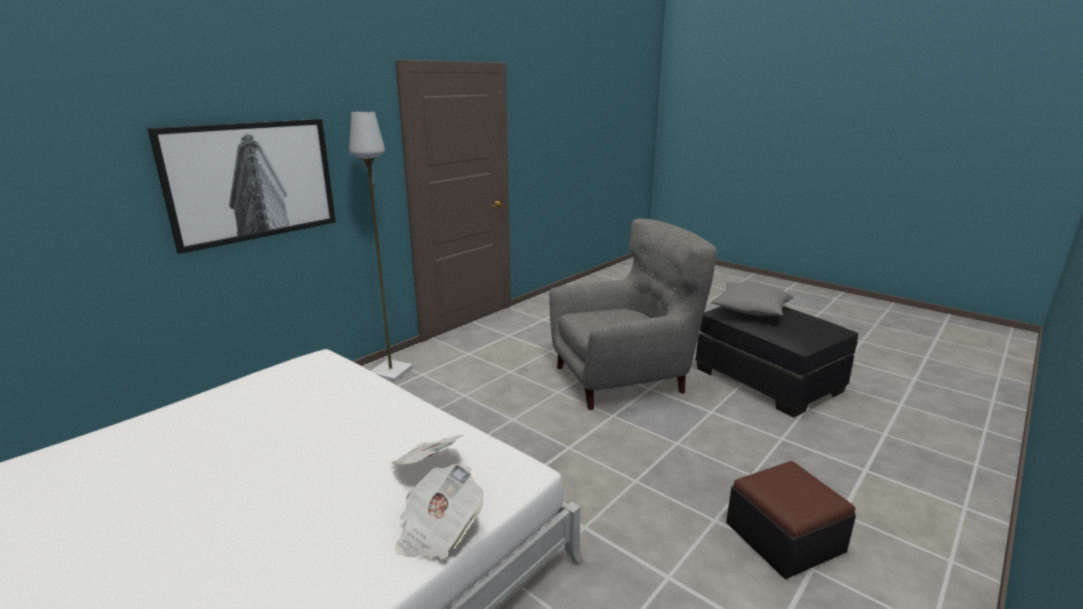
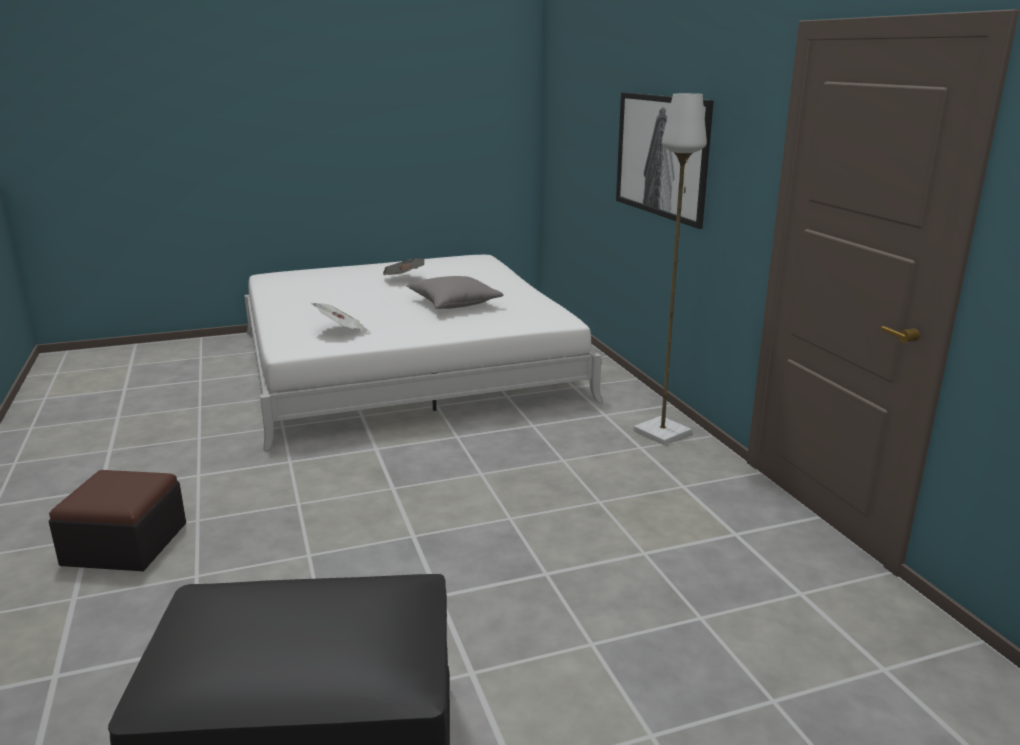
camera: 120 degrees right, 0 degrees up
newspaper [395,464,484,560] -> newspaper moved to [383,258,425,275]
grey armchair [549,219,717,410] -> none
grey pillow [710,282,794,316] -> grey pillow moved to [407,276,503,309]

